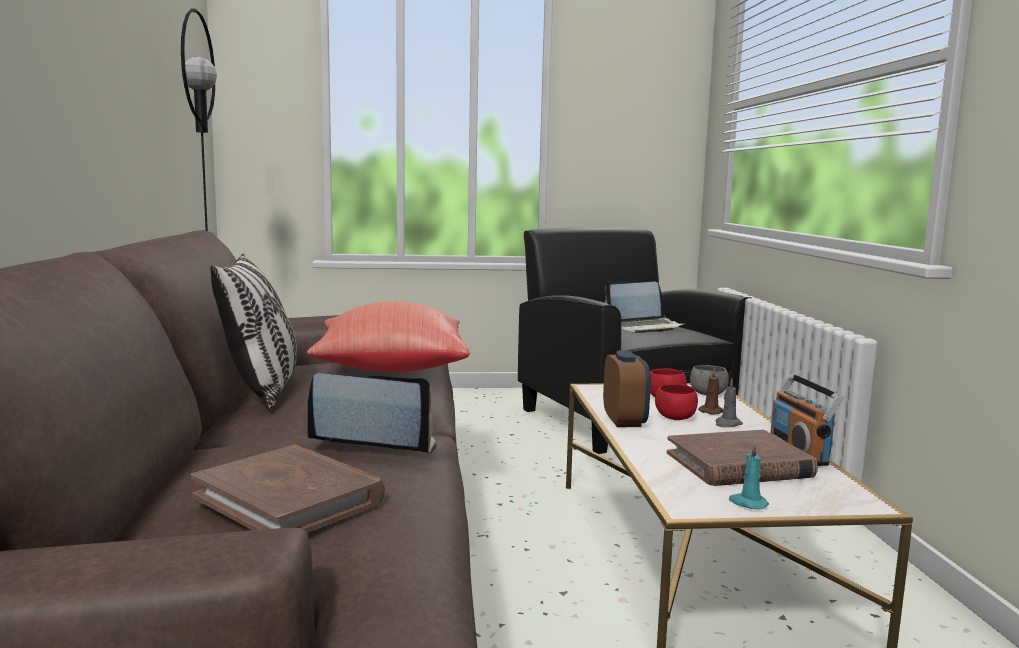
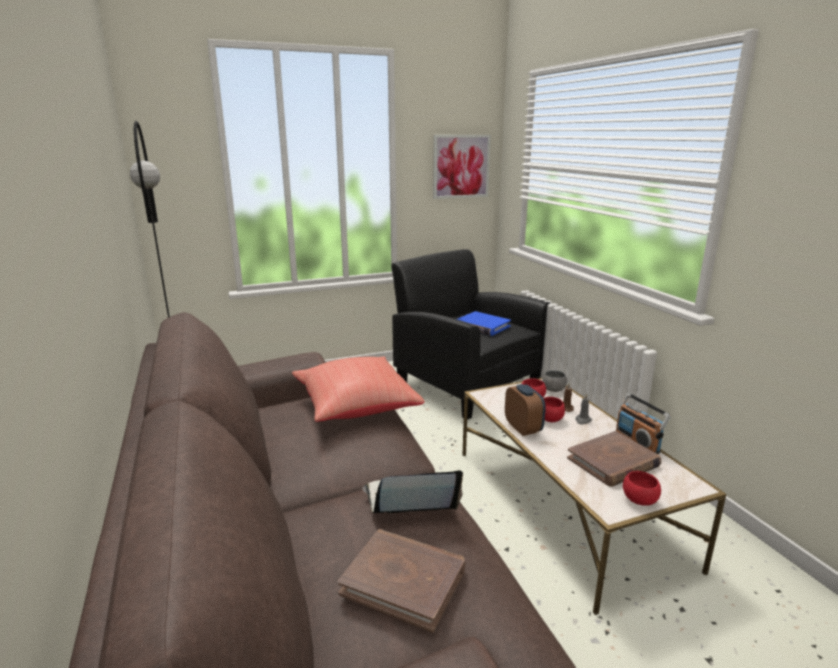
camera: 15 degrees left, 10 degrees up
pillow [210,254,297,410] -> none
laptop [605,281,685,333] -> blue book [457,311,511,336]
turquoise candle [729,443,769,510] -> red bowl [623,471,661,506]
none -> picture [433,135,491,199]

